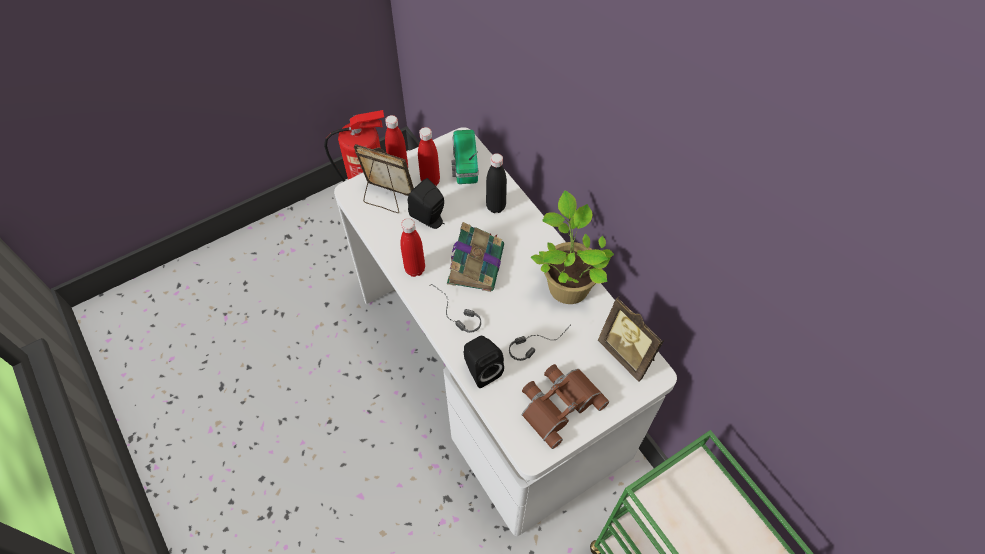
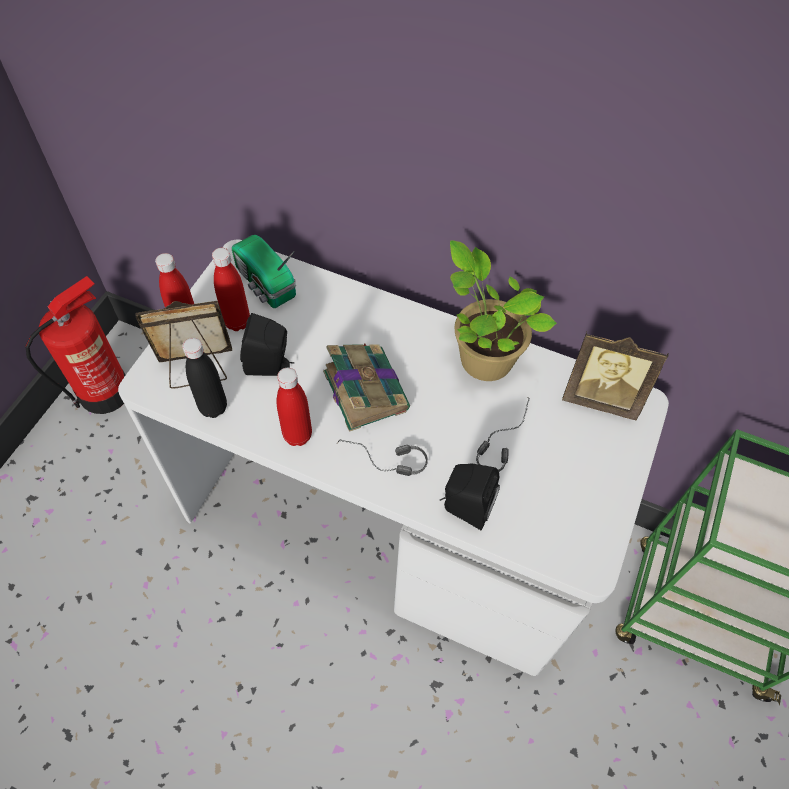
camera: 35 degrees left, 0 degrees up
black bottle [486,153,507,213] -> black bottle moved to [182,338,227,418]
brown binoculars [522,364,609,449] -> none

